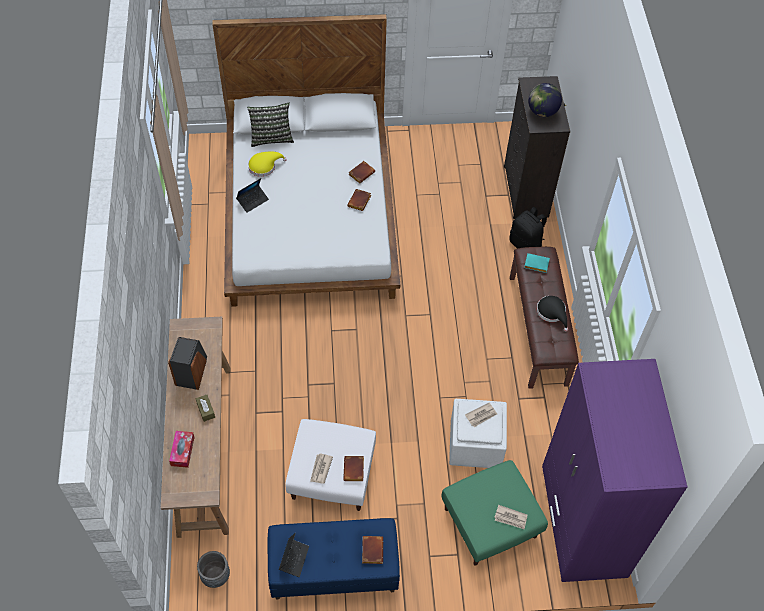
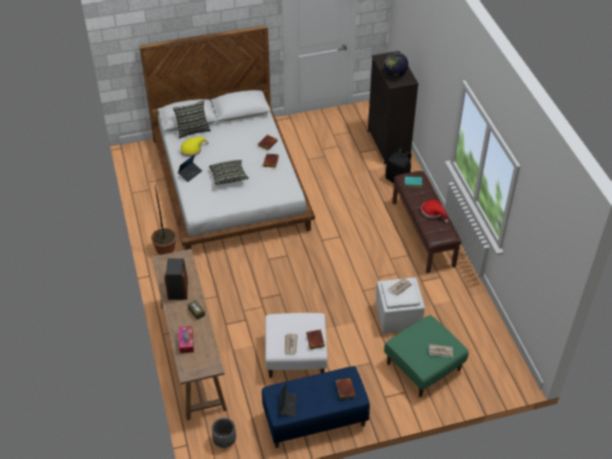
camera: 10 degrees left, 10 degrees down
black hat [537,296,568,332] -> red hat [421,200,448,223]
purple wardrobe [542,359,687,582] -> none
none -> potted plant [151,185,176,255]
none -> pillow [209,160,249,185]

